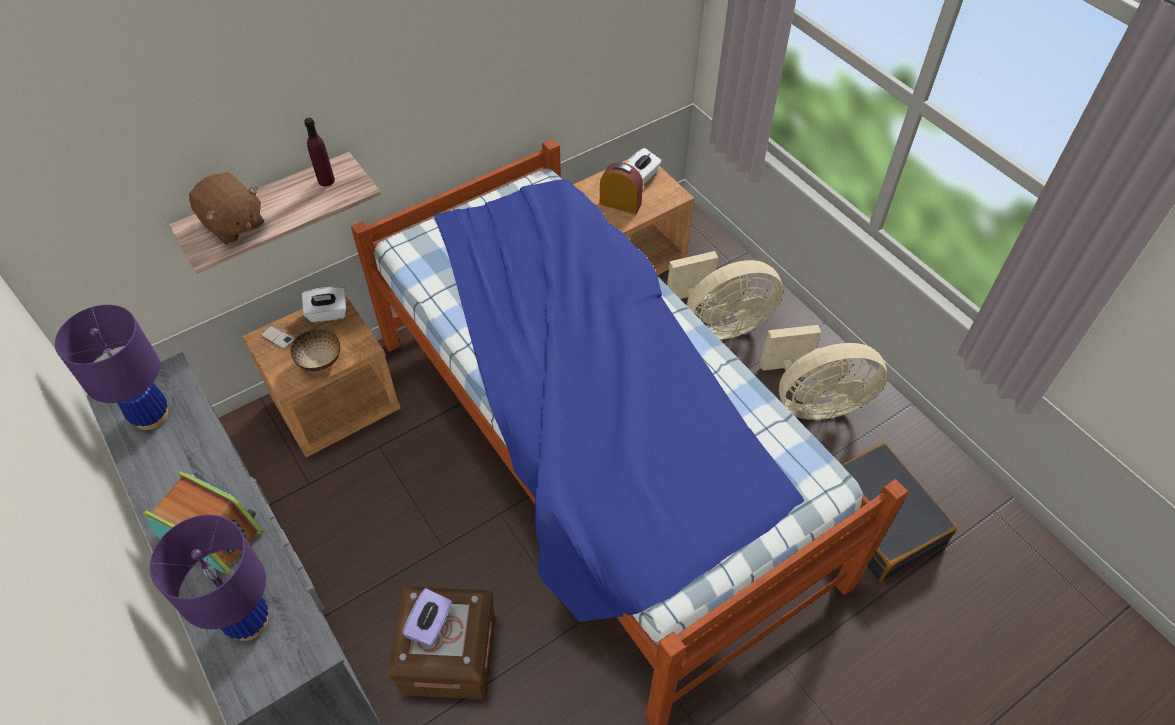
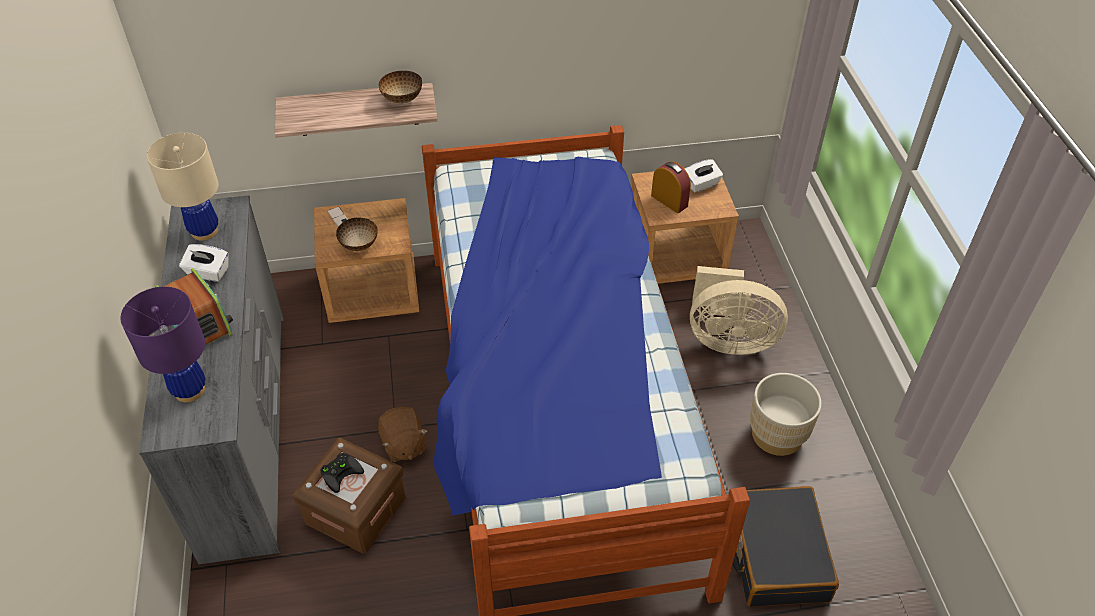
camera: 25 degrees right, 5 degrees down
purple table lamp [55,305,168,430] -> beige table lamp [147,133,219,241]
brown plush toy [189,172,264,245] -> brown plush toy moved to [378,407,428,462]
white tissue box [302,287,346,322] -> white tissue box moved to [179,244,229,282]
purple bottle [304,118,335,186] -> bowl [379,70,422,104]
purple tissue box [402,588,452,647] -> black game controller [320,453,364,493]
beige fan [760,325,887,420] -> beige planter [750,373,822,456]

